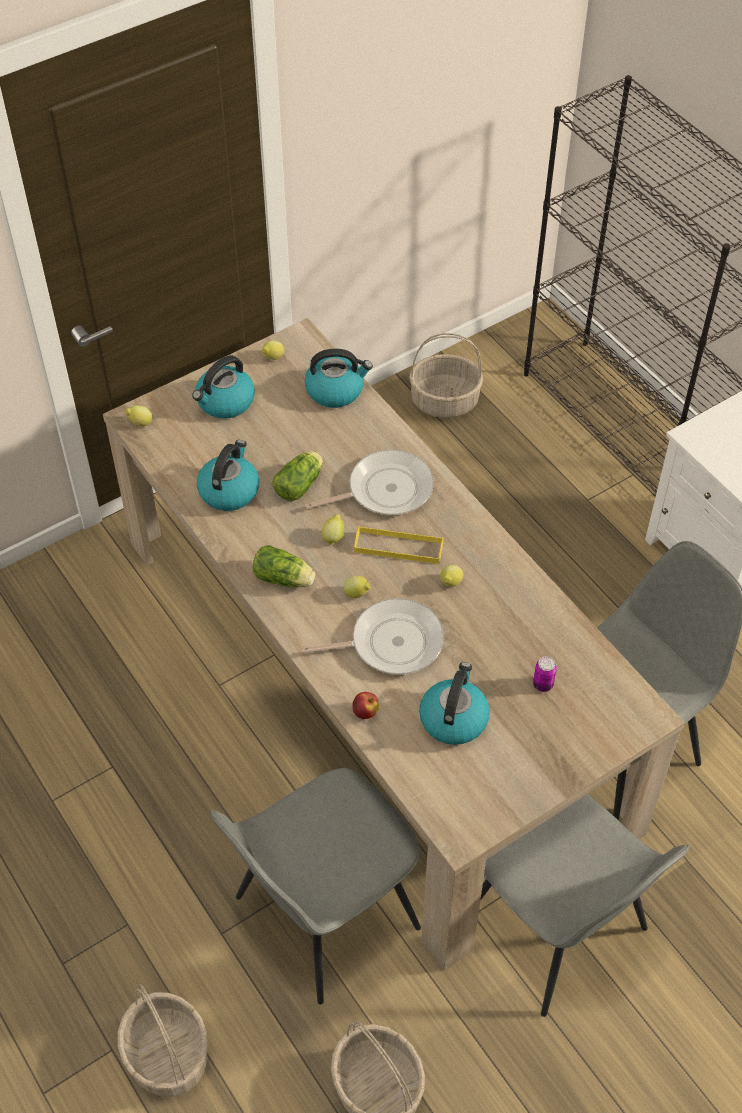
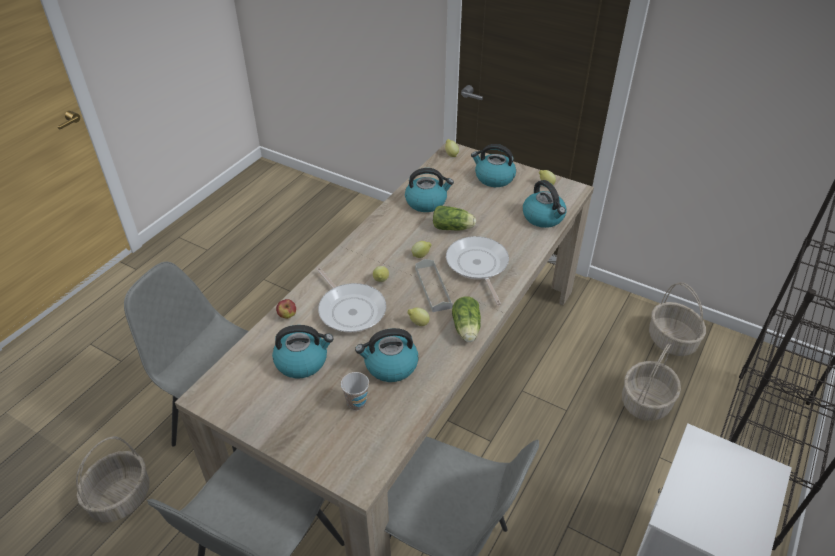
camera: 65 degrees right, 10 degrees down
basket [118,984,208,1097] -> basket moved to [622,344,681,421]
lettuce [253,545,315,587] -> lettuce moved to [452,296,481,342]
frying pan [306,450,434,515] -> frying pan turned 150 degrees counterclockwise [446,236,509,305]
yellow tray [354,526,444,564] -> grey tray [415,259,453,312]
can [533,656,557,692] -> cup [341,372,369,411]
none -> kettle [355,328,418,382]

